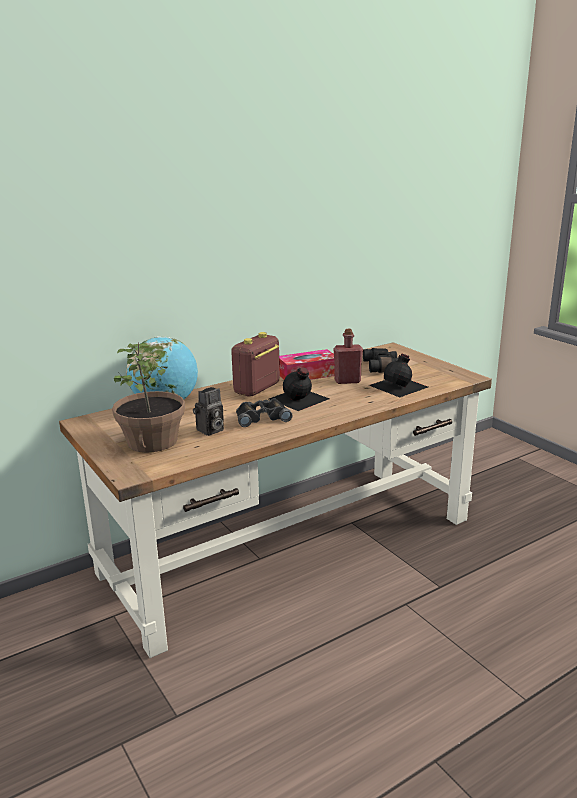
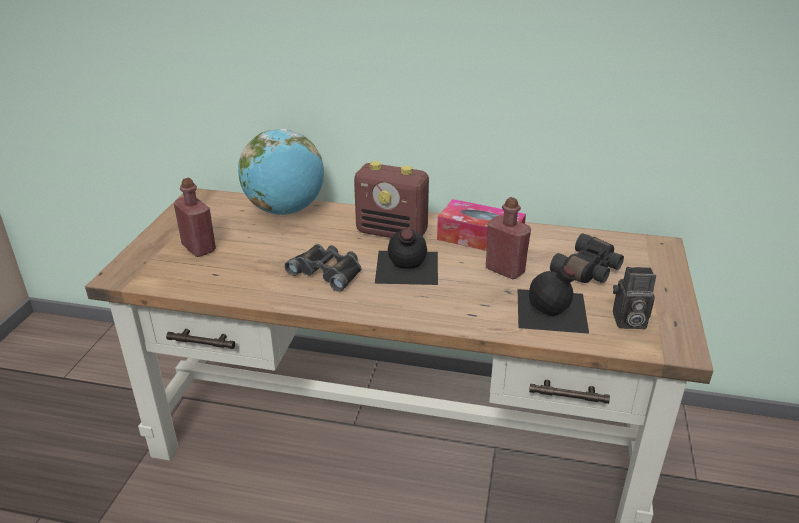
camera: 45 degrees right, 10 degrees up
potted plant [112,342,185,453] -> red bottle [174,178,216,257]
camera [193,387,224,436] -> camera moved to [613,267,656,329]
radio [231,332,280,397] -> radio turned 150 degrees counterclockwise [354,161,429,238]

